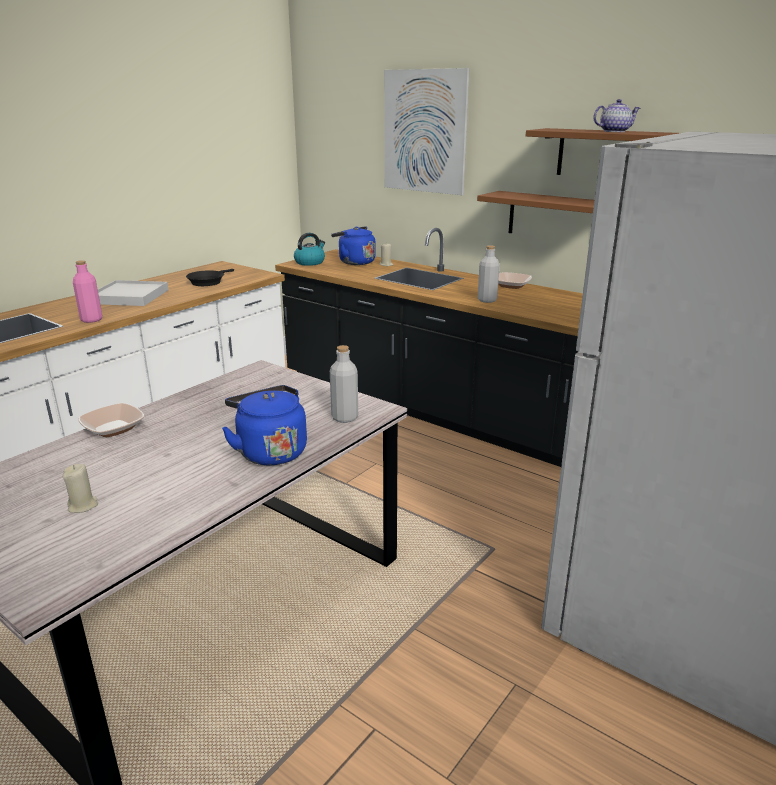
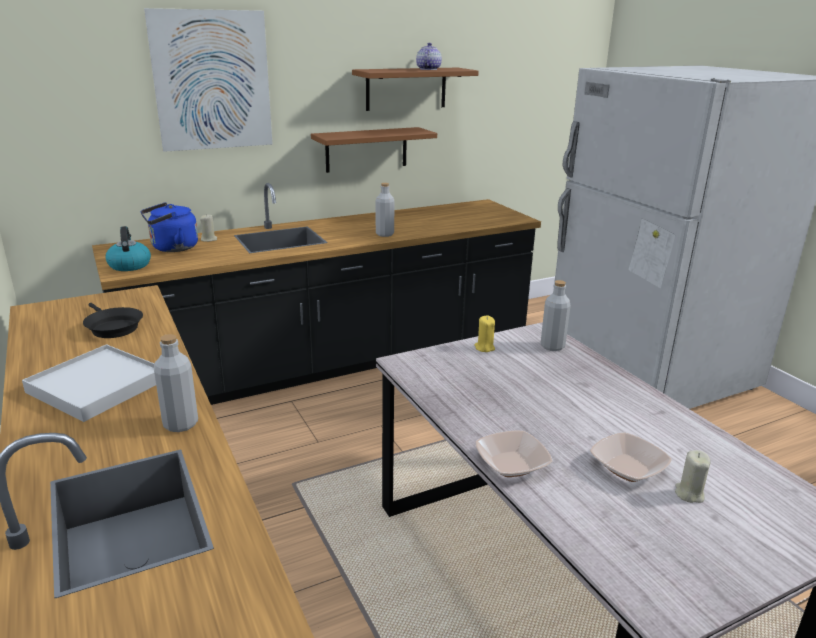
camera: 65 degrees left, 0 degrees up
pink bottle [73,260,102,323] -> grey bottle [154,334,198,432]
blue kettle [222,385,307,466] -> none
bowl [498,272,532,289] -> bowl moved to [590,432,672,482]
none -> yellow candle [474,316,495,352]

